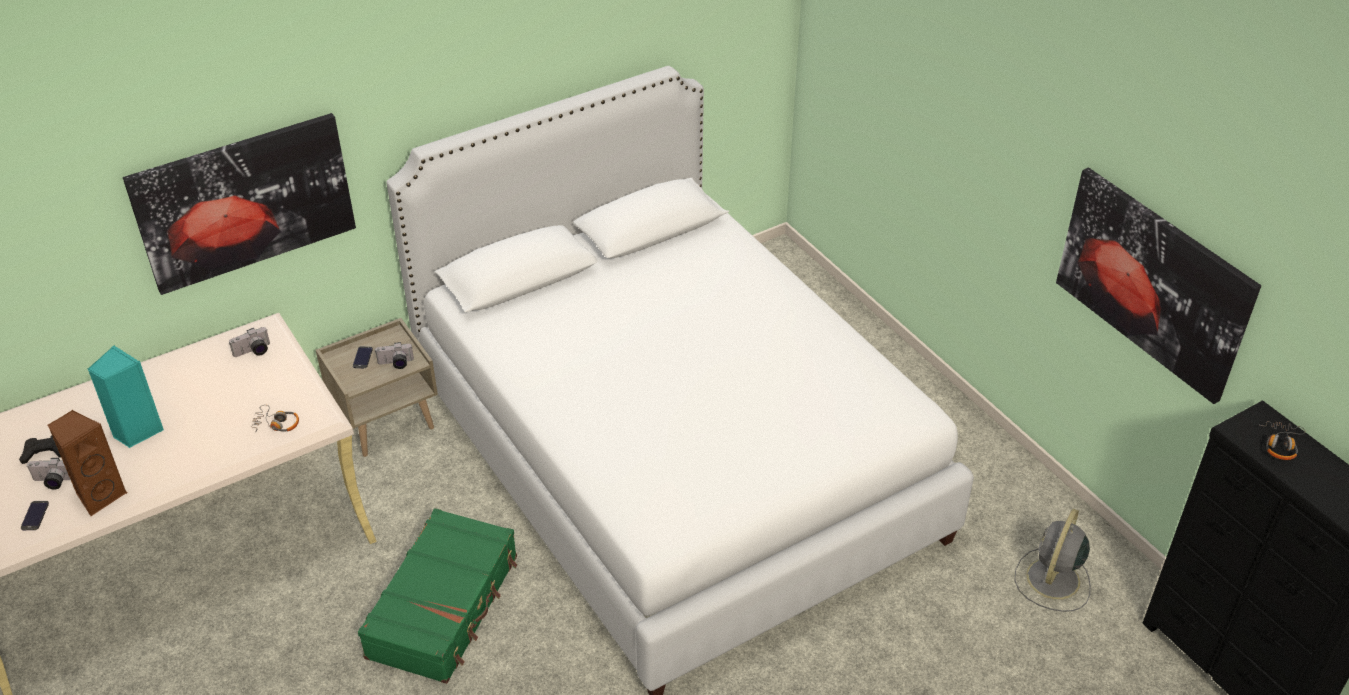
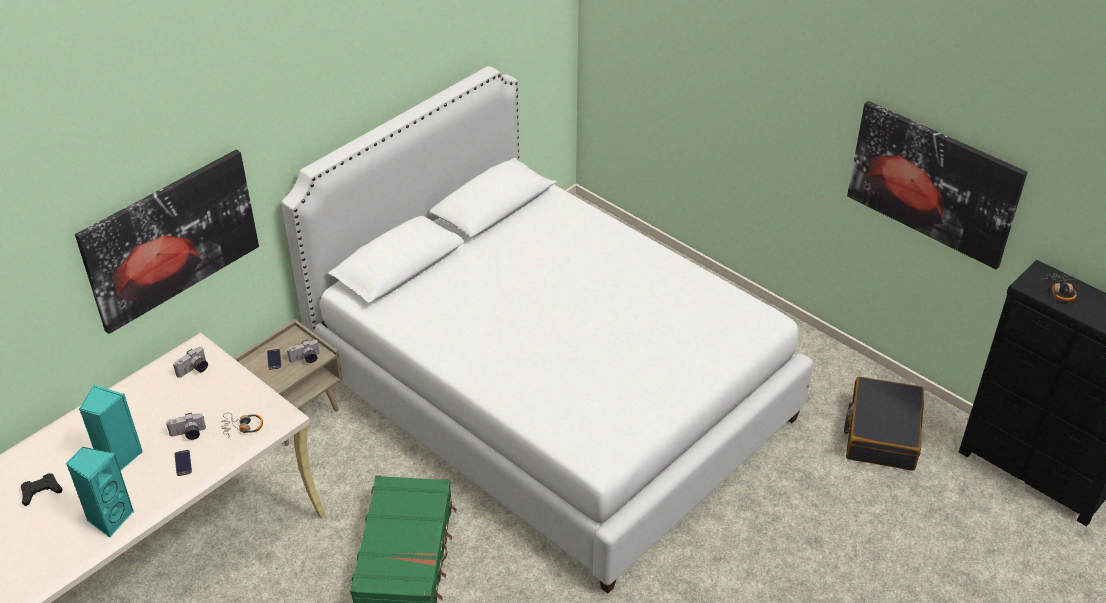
camera: 15 degrees left, 0 degrees up
phone [21,501,49,530] -> phone moved to [175,450,192,476]
camera [27,458,71,490] -> camera moved to [166,413,206,440]
brown speaker [48,410,127,516] -> turquoise speaker [66,447,134,538]
grey fan [1015,509,1091,612] -> black suitcase [844,377,924,471]

